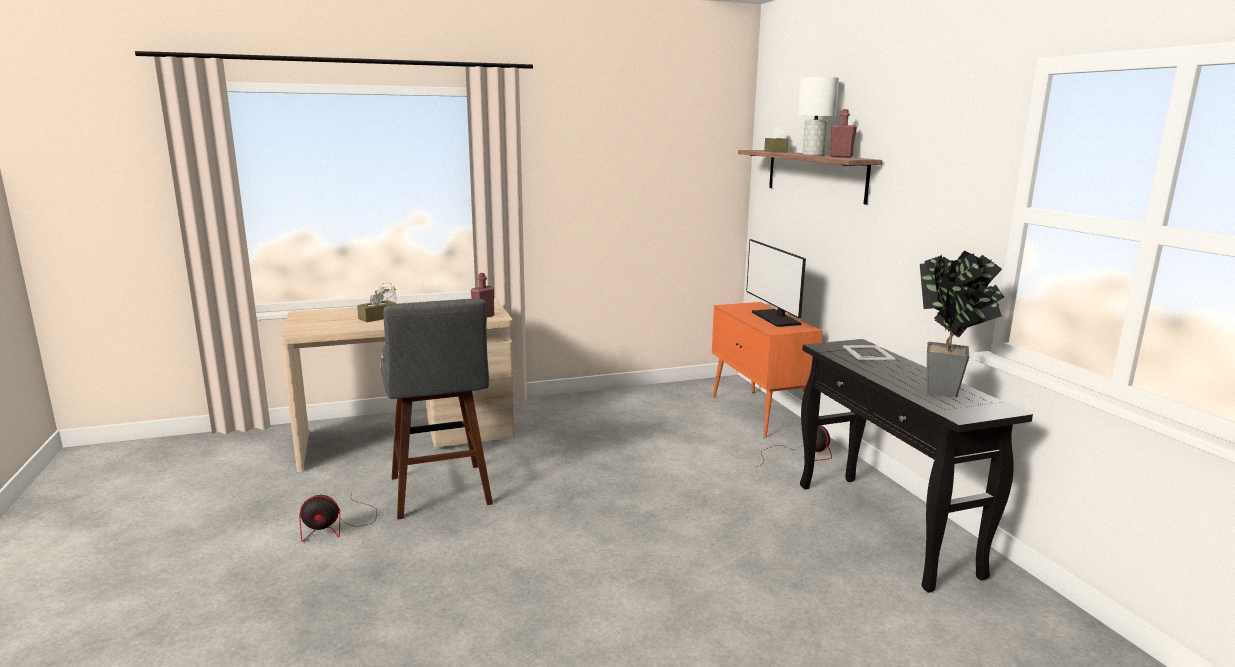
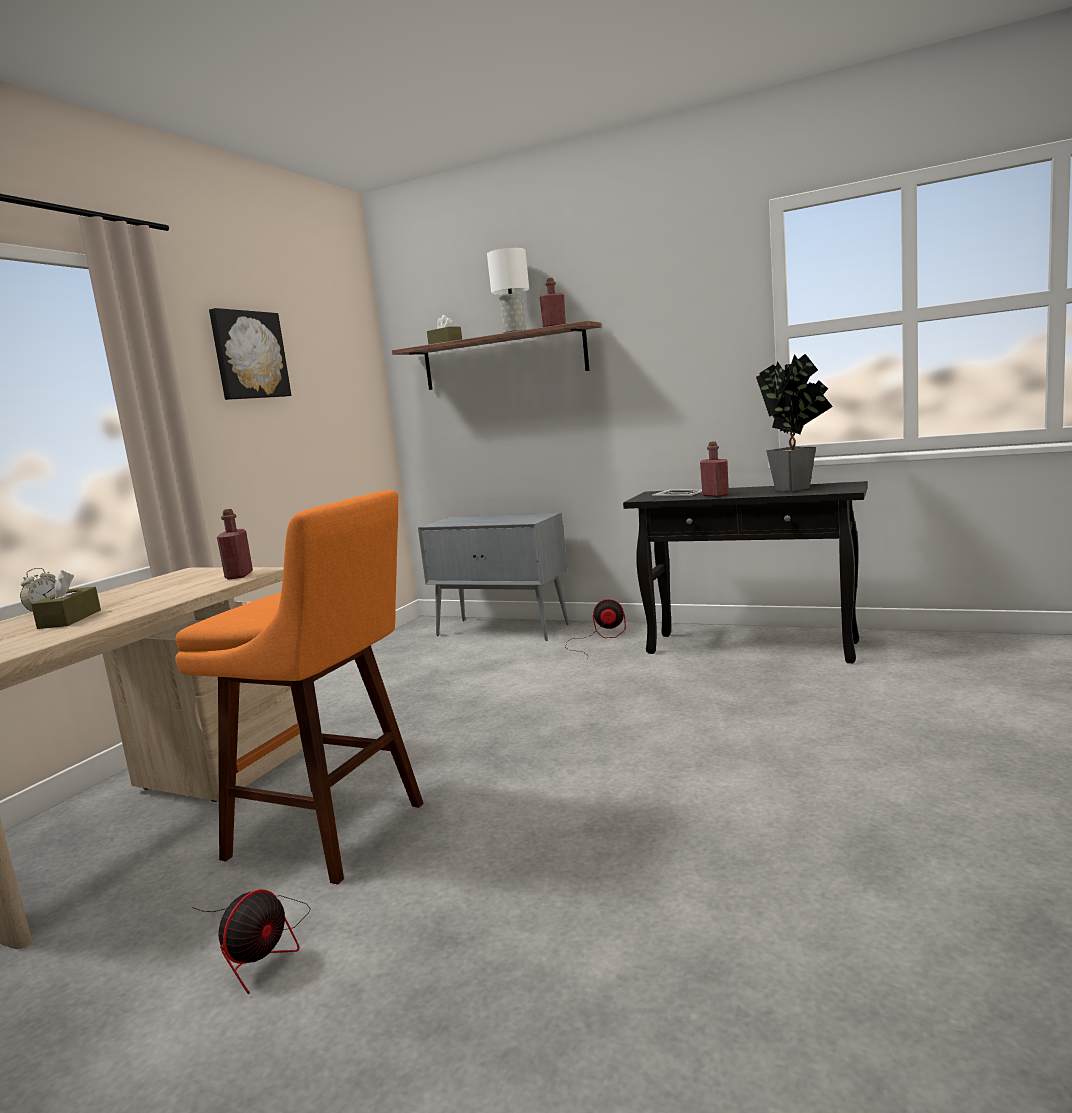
camera: 45 degrees left, 5 degrees down
grey stool [380,299,493,520] -> orange stool [175,490,424,885]
orange cabinet [712,302,823,438] -> grey cabinet [418,513,569,641]
monitor [746,239,806,327] -> none
none -> picture [209,308,291,400]
none -> red bottle [700,441,729,497]

